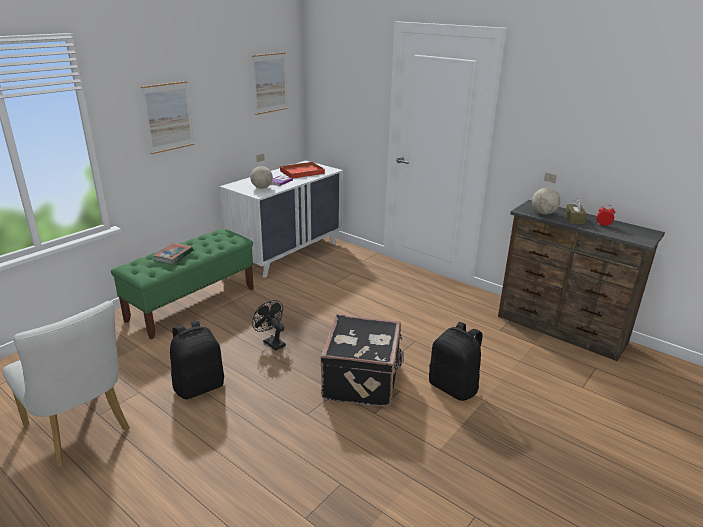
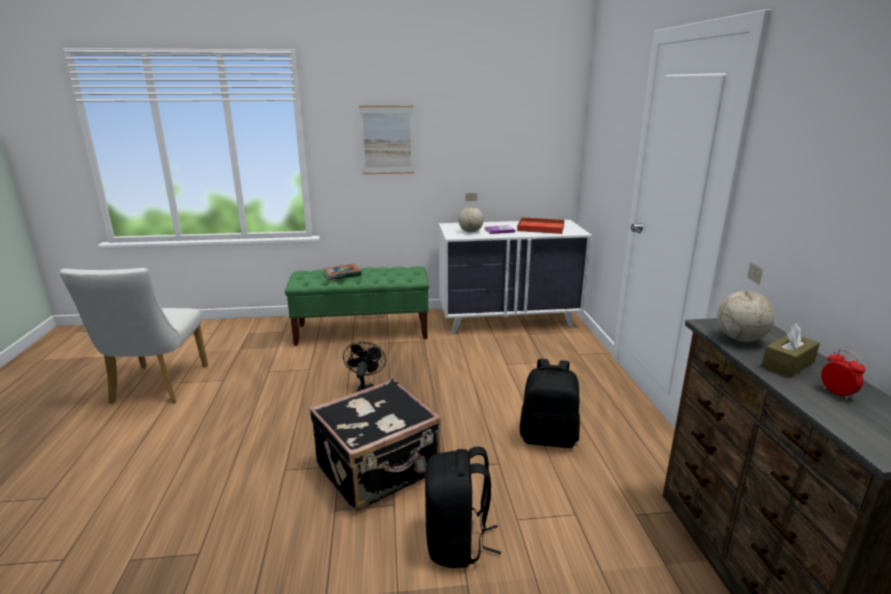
camera: 45 degrees right, 5 degrees down
black backpack [170,320,224,399] -> black backpack moved to [520,359,580,448]
picture [252,52,288,115] -> none

